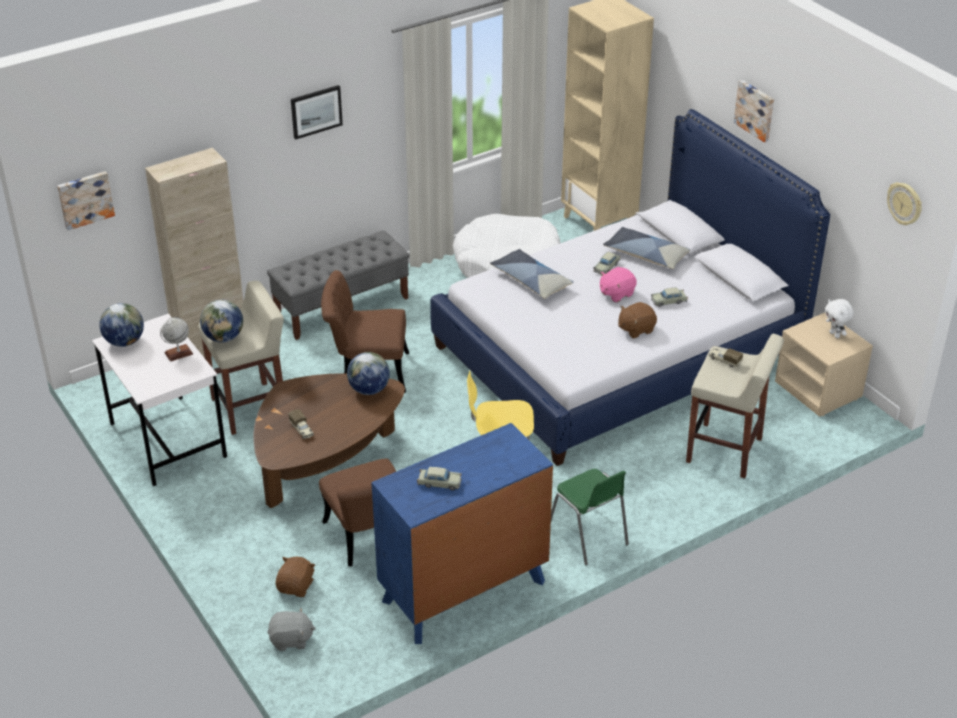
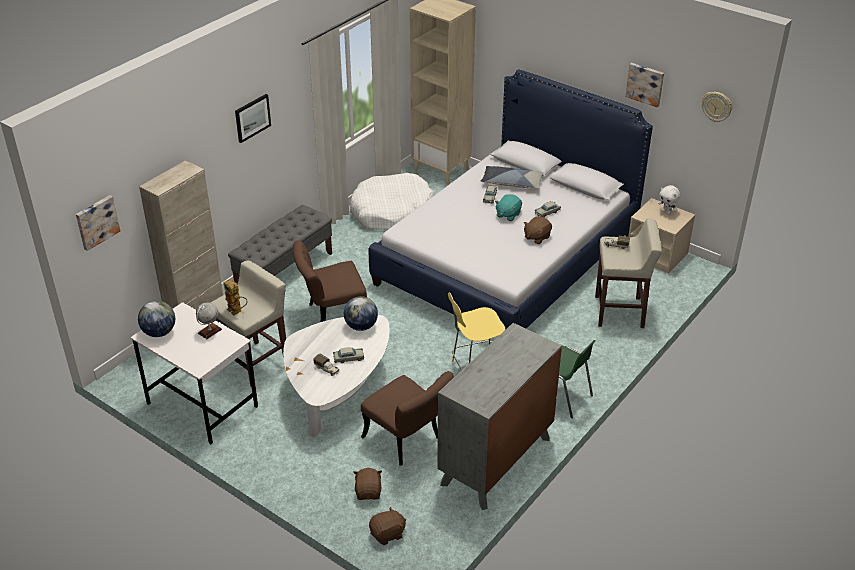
camera: 20 degrees left, 0 degrees up
globe [200,300,243,343] -> toy robot [224,279,248,315]
brown coffee table [253,374,405,508] -> white coffee table [283,315,390,437]
grey plush toy [267,607,316,651] -> brown plush toy [369,506,406,545]
blue dresser [371,423,553,644] -> grey dresser [437,323,562,510]
beige toy car [417,467,462,490] -> beige toy car moved to [333,347,364,363]
pillow [490,249,574,299] -> none
pink plush toy [600,267,637,302] -> turquoise plush toy [495,194,522,221]
picture [734,80,774,142] -> picture moved to [625,63,664,107]

